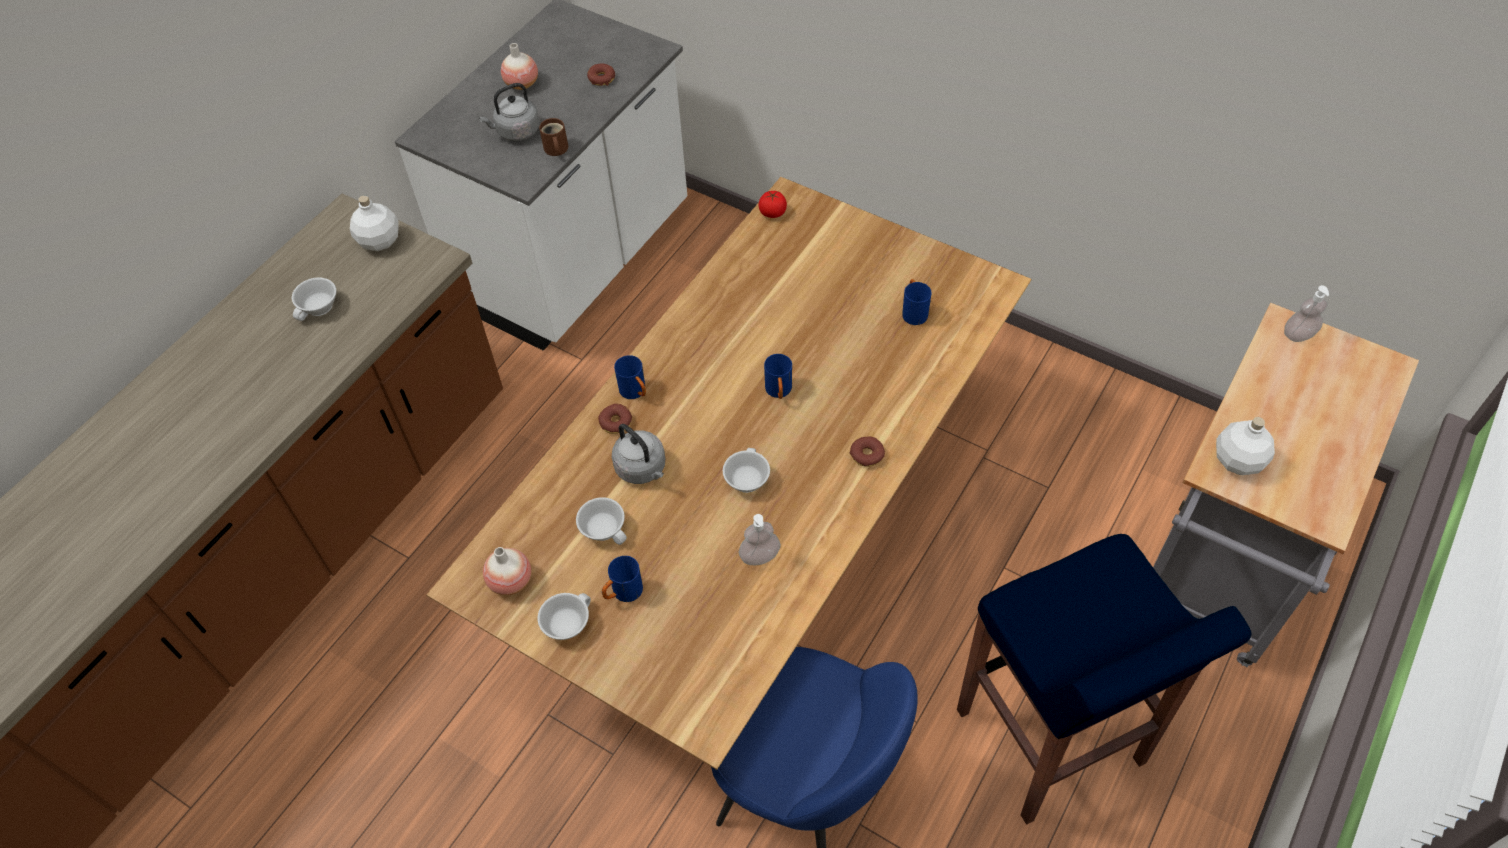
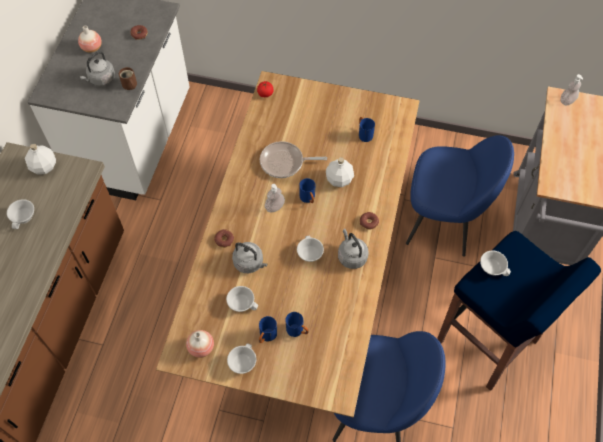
camera: 20 degrees left, 5 degrees up
blue mug [614,355,646,399] -> blue mug moved to [285,312,309,337]
soap dispenser [738,514,781,565] -> soap dispenser moved to [265,184,285,212]
white bottle [1216,417,1275,475] -> white bottle moved to [326,157,354,187]
none -> frying pan [260,141,327,178]
none -> grey kettle [338,229,369,269]
none -> blue chair [406,135,514,257]
none -> white cup [480,250,511,276]

